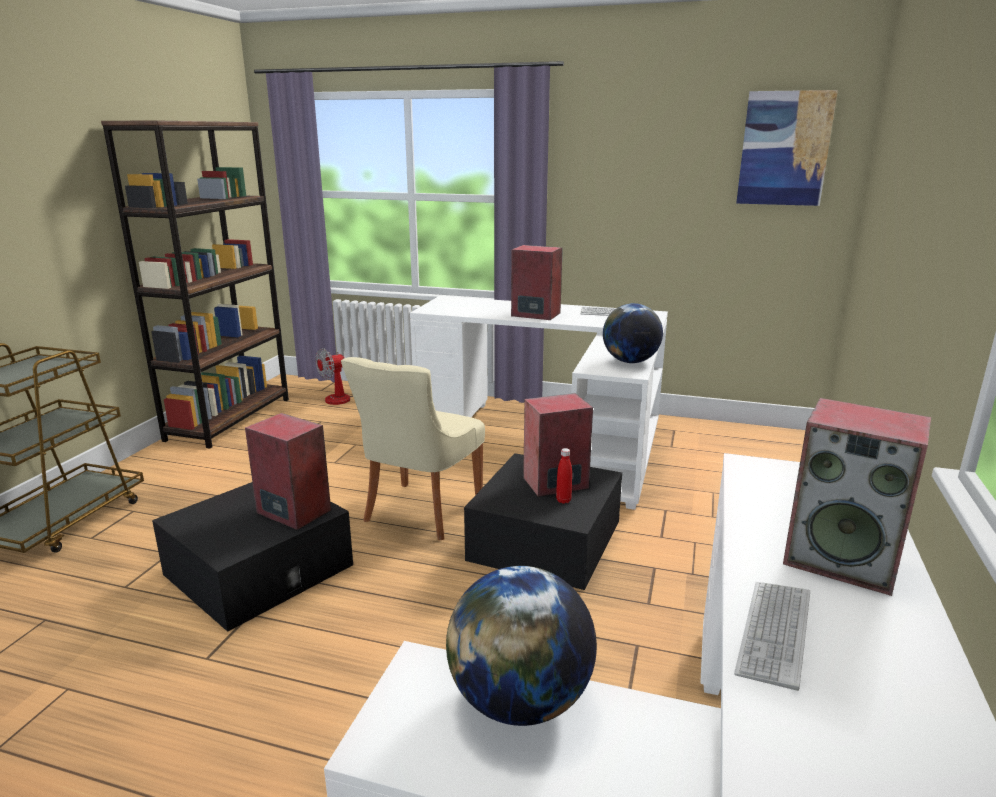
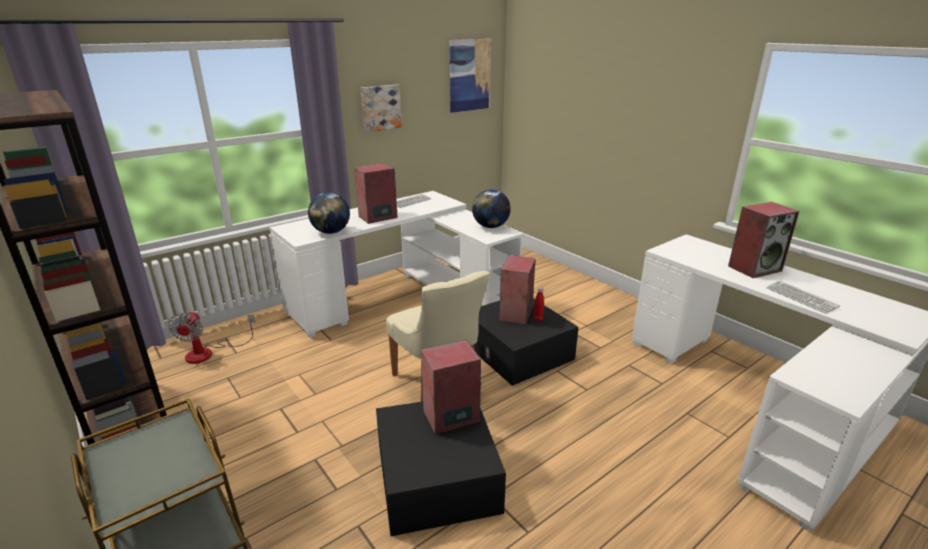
camera: 55 degrees left, 5 degrees up
globe [446,566,597,726] -> globe moved to [308,193,350,234]
none -> picture [360,85,402,132]

